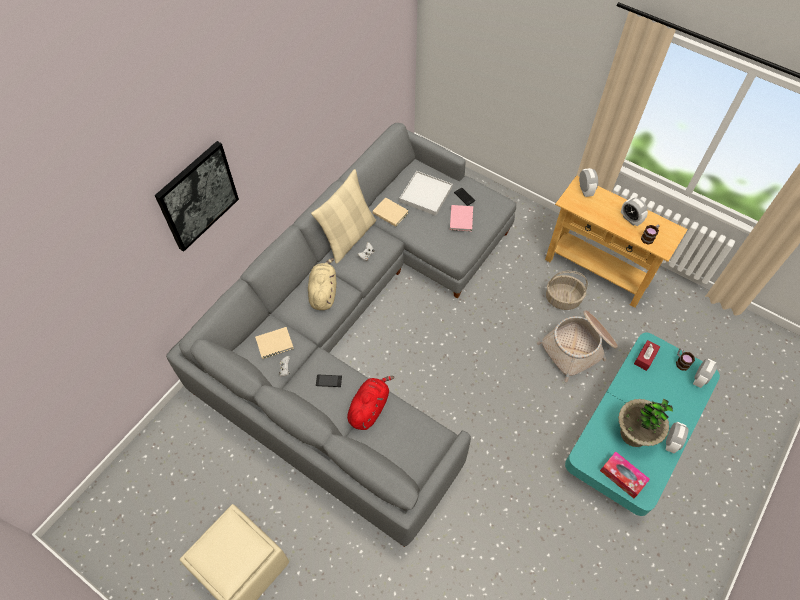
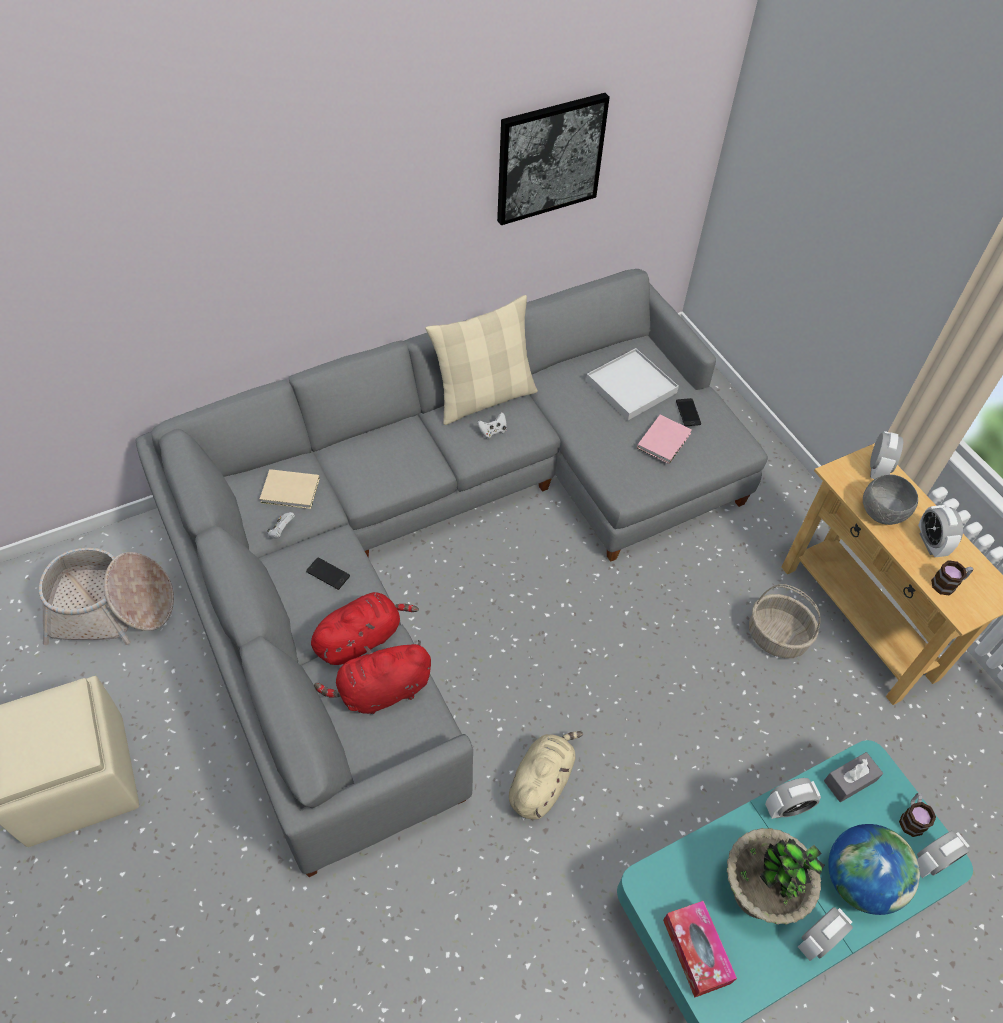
camera: 25 degrees right, 5 degrees down
picture [155,141,239,252] -> picture moved to [497,93,610,225]
beige plush toy [308,258,336,310] -> beige plush toy moved to [509,731,583,820]
beige book [372,197,409,227] -> none
basket [537,310,618,382] -> basket moved to [39,548,174,645]
red tissue box [634,340,660,371] -> grey tissue box [824,752,883,802]
none -> red plush toy [314,640,431,714]
none -> alarm clock [765,778,821,819]
none -> globe [828,824,920,915]
none -> grey bowl [863,474,918,525]

